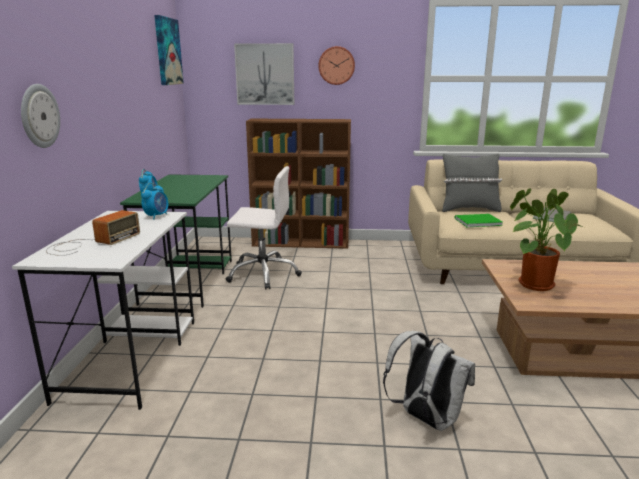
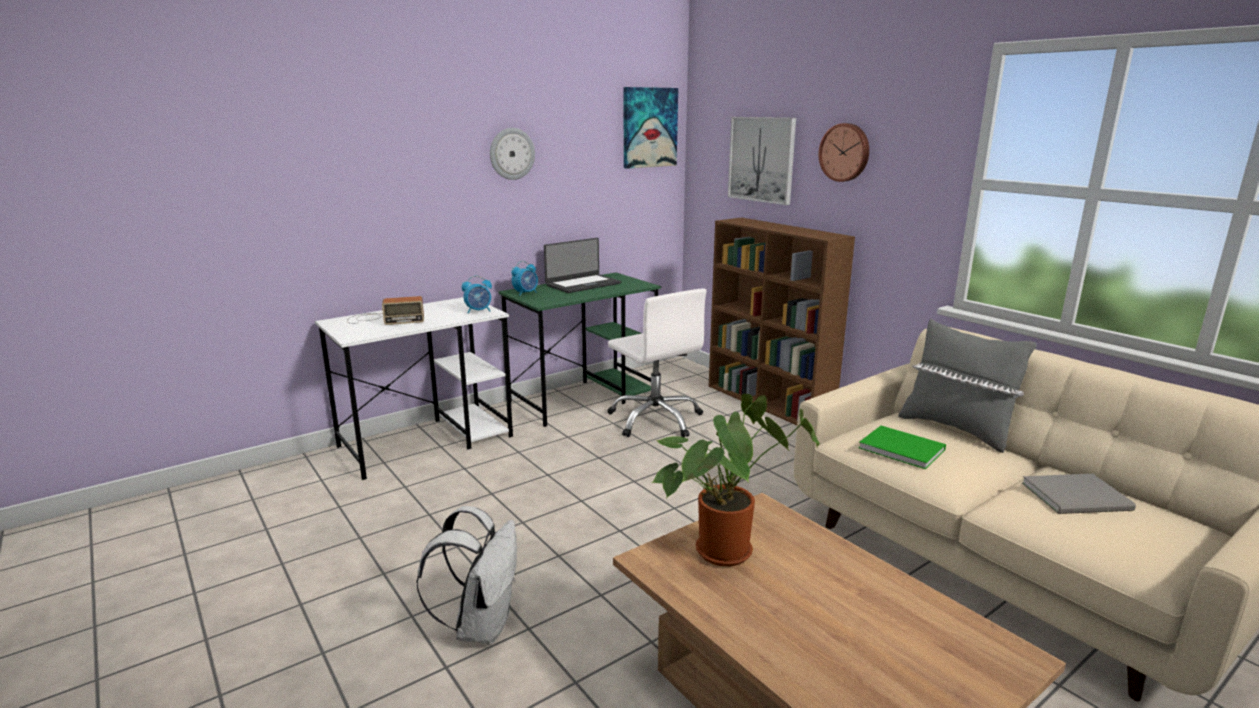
camera: 50 degrees right, 0 degrees up
wall clock [21,84,60,148] -> wall clock moved to [490,128,535,180]
none -> laptop [544,238,621,293]

